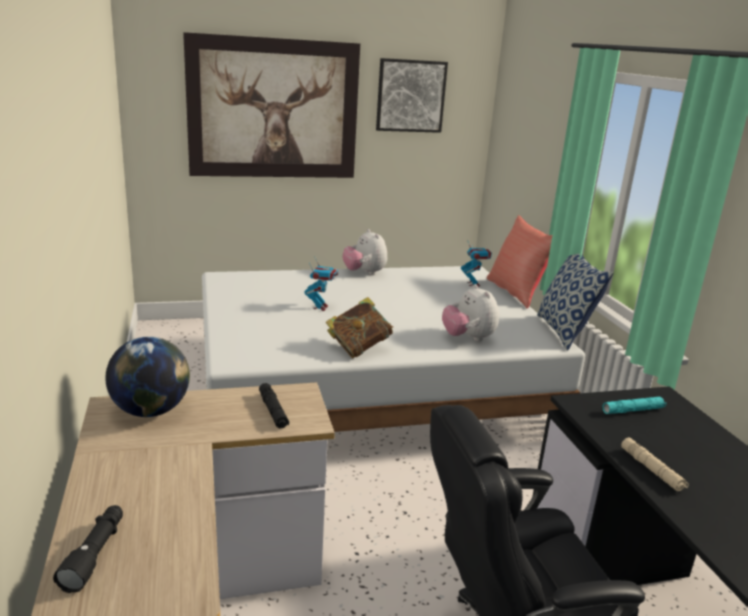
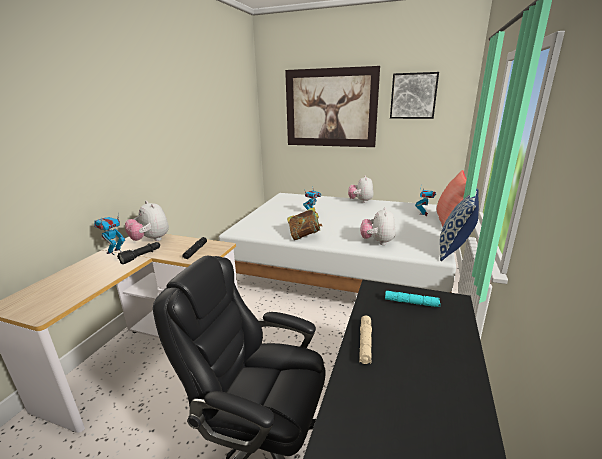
camera: 35 degrees right, 0 degrees up
black flashlight [53,505,123,593] -> black flashlight moved to [117,242,160,264]
globe [105,336,190,417] -> plush toy [125,201,169,241]
none -> toy robot [94,212,125,255]

